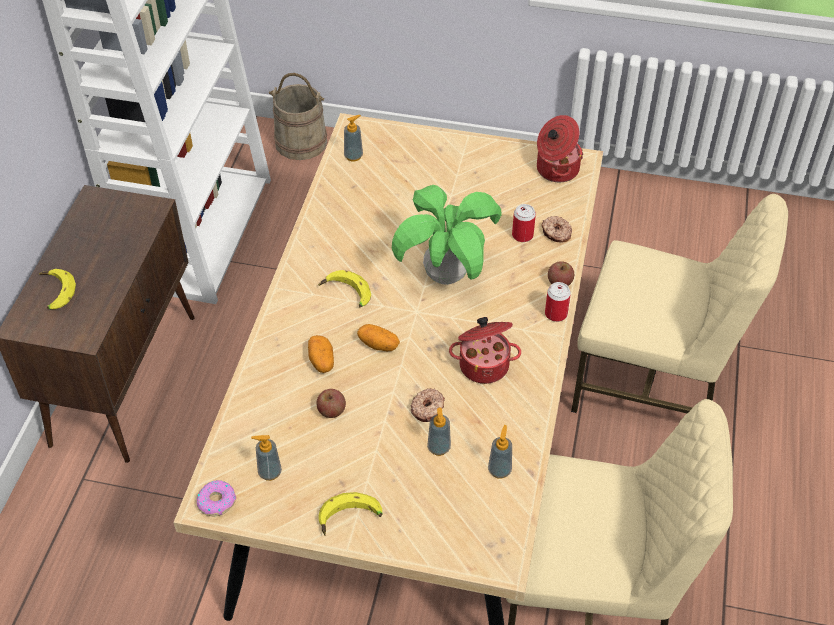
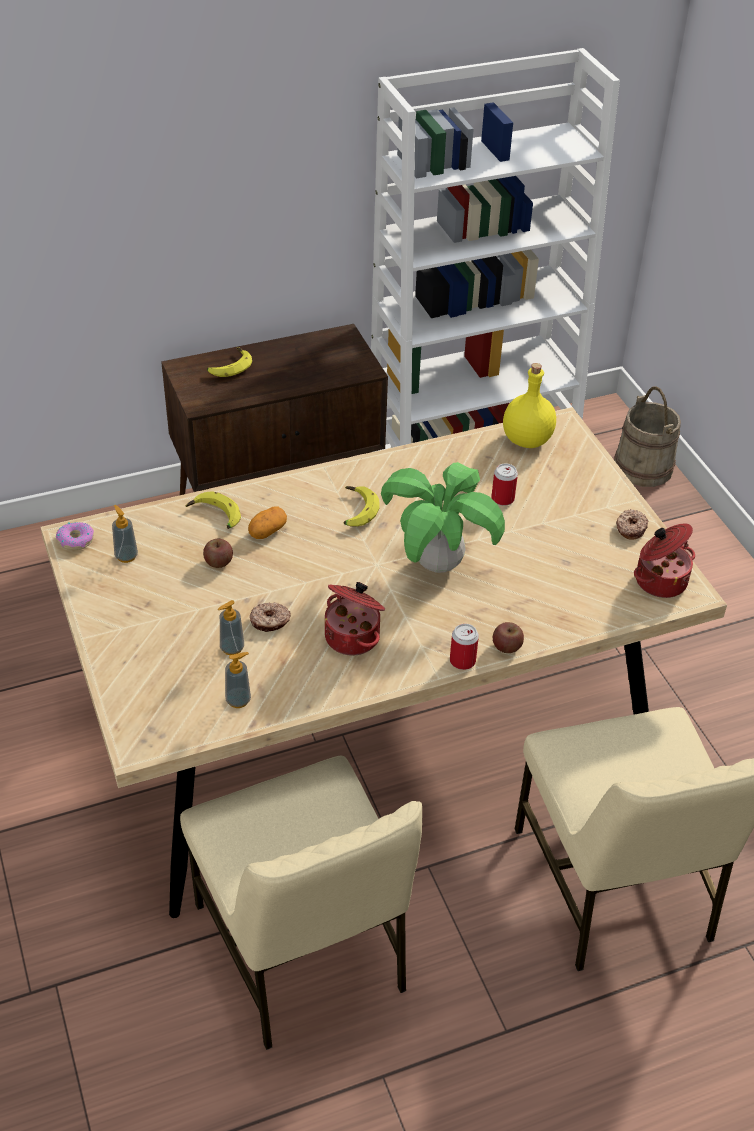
camera: 55 degrees right, 5 degrees down
banana [318,492,382,536] -> banana moved to [186,491,241,529]
soap dispenser [344,115,363,162] -> yellow bottle [503,363,556,448]
potato [357,324,400,351] -> none
can [512,204,536,242] -> can moved to [491,463,518,506]
donut [541,216,572,243] -> donut moved to [616,509,648,540]

